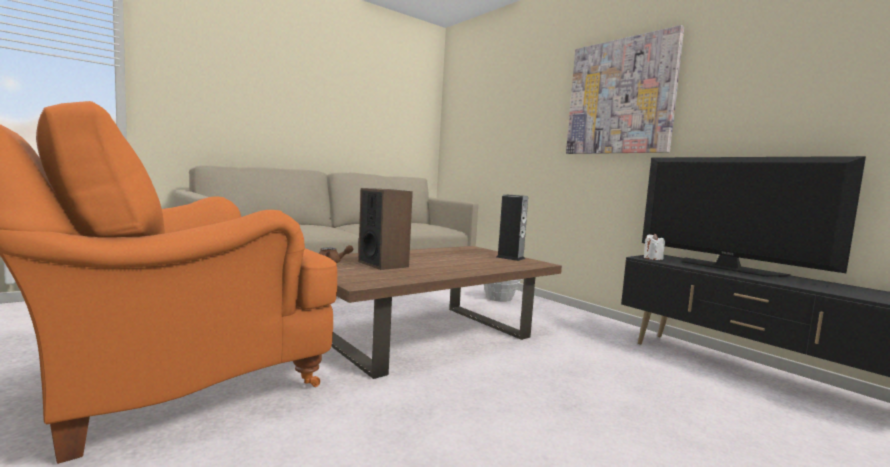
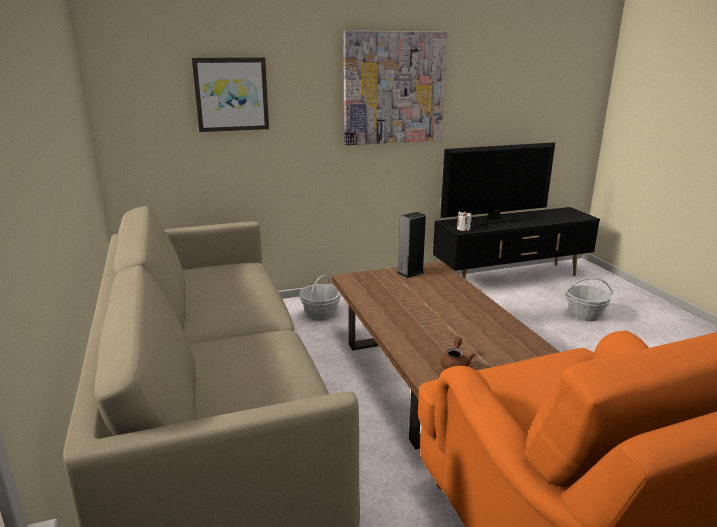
camera: 70 degrees left, 15 degrees up
speaker [358,188,413,270] -> none
none -> picture [192,57,269,132]
none -> basket [565,277,613,321]

